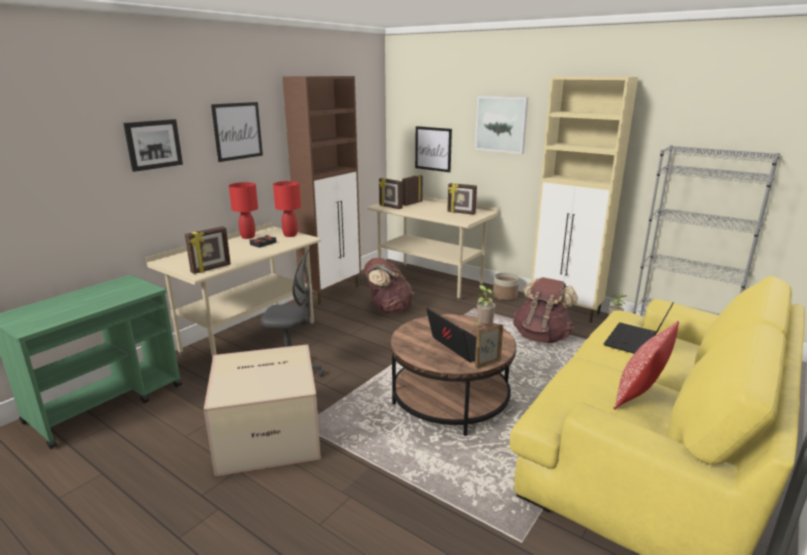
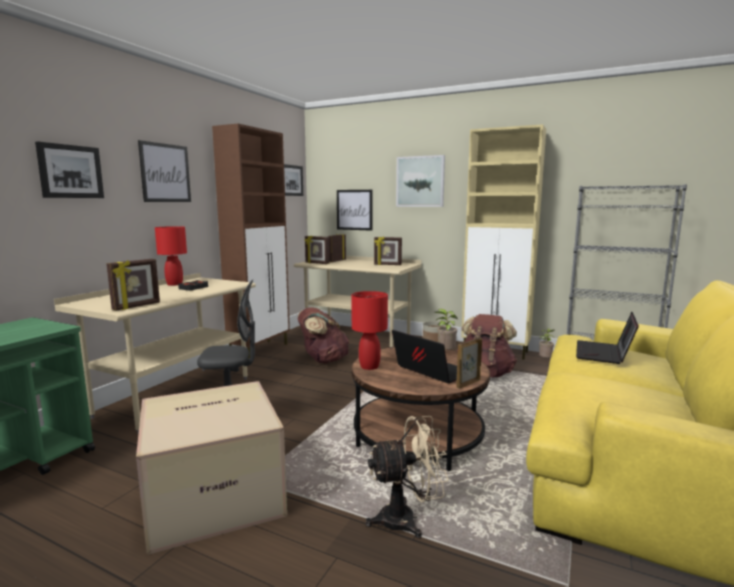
camera: 10 degrees left, 10 degrees down
red table lamp [273,181,301,237] -> red table lamp moved to [351,291,388,370]
pillow [613,321,679,410] -> none
none -> picture [284,164,303,196]
none -> beige fan [365,416,448,539]

